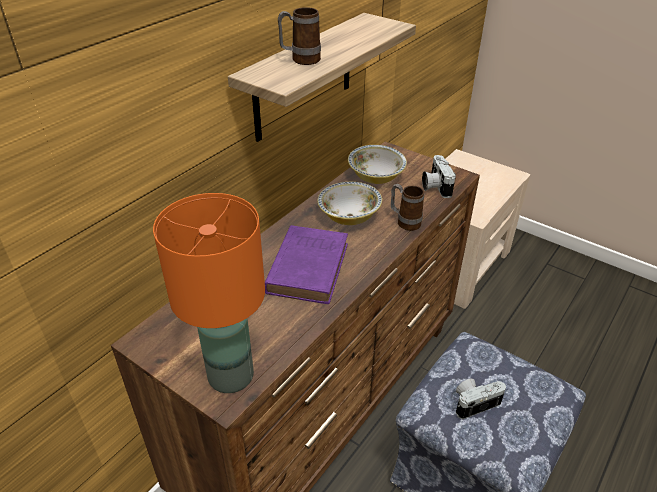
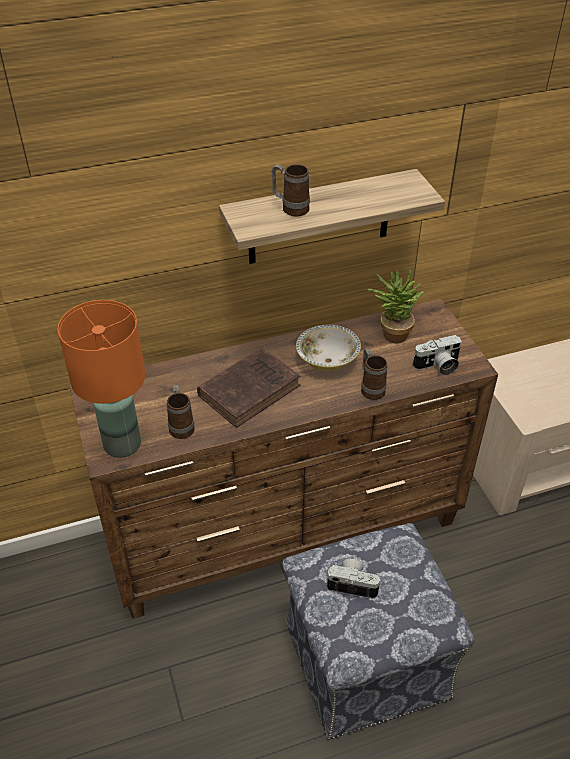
camera: 35 degrees right, 5 degrees up
purple book [265,225,348,304] -> brown book [197,347,300,428]
bowl [348,145,407,184] -> potted plant [368,266,424,343]
camera [422,155,456,198] -> camera turned 135 degrees counterclockwise [413,335,462,375]
none -> mug [167,384,195,439]

